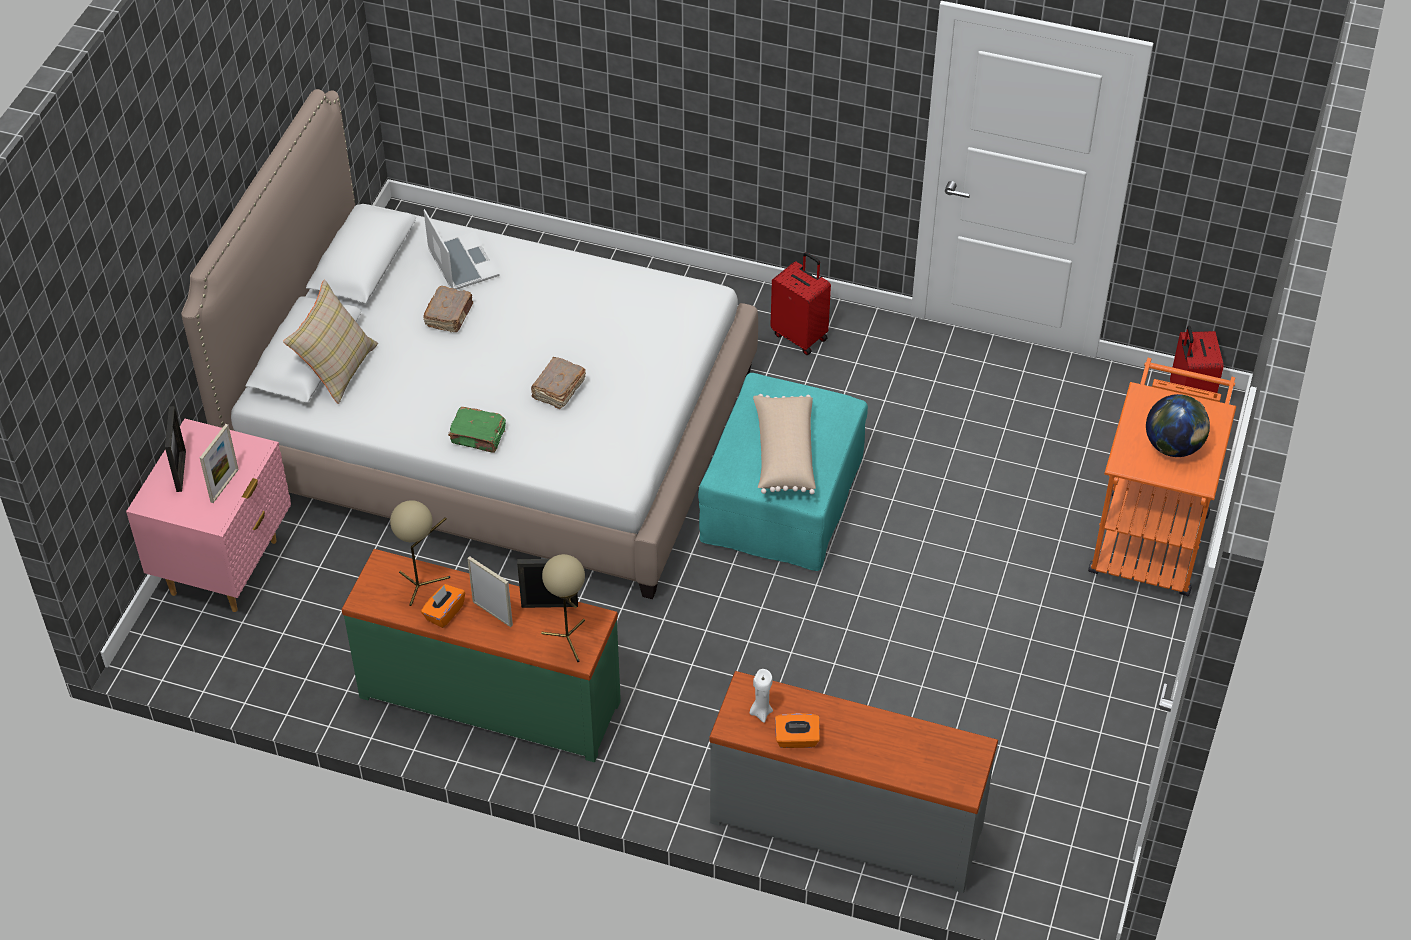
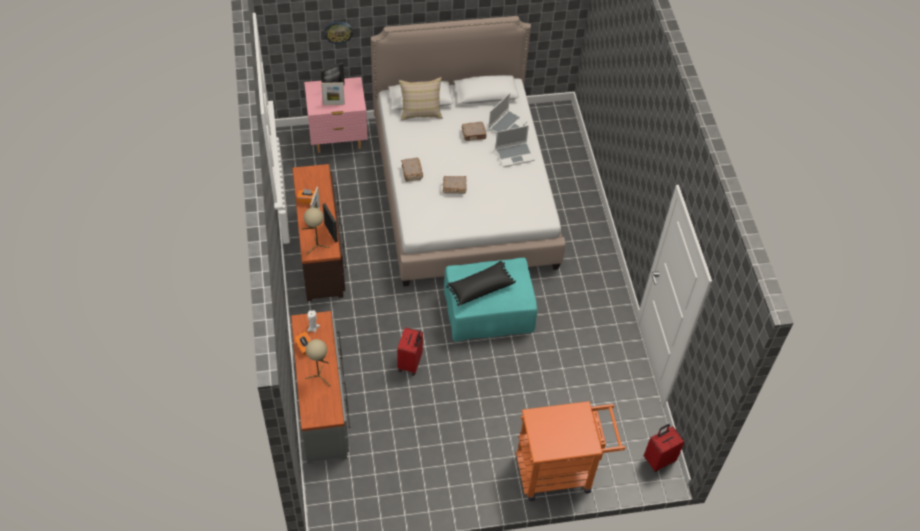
camera: 60 degrees right, 5 degrees up
green dresser [341,549,621,762] -> brown dresser [292,164,346,301]
beige table lamp [390,500,450,606] -> beige table lamp moved to [306,339,330,386]
green book [448,407,506,453] -> brown book [401,158,423,182]
beige pillow [753,394,816,494] -> black pillow [446,261,516,306]
red suitcase [770,252,831,355] -> red suitcase moved to [397,327,423,376]
globe [1146,394,1210,457] -> none
none -> wall clock [324,21,353,44]
none -> laptop [495,125,535,167]

